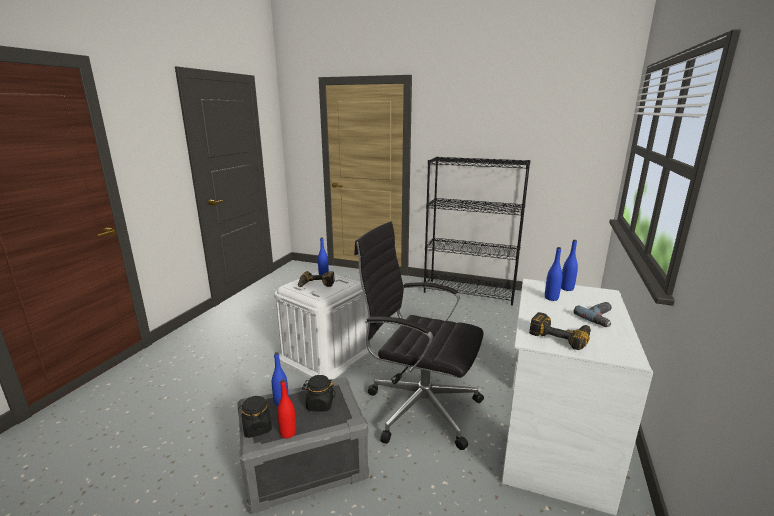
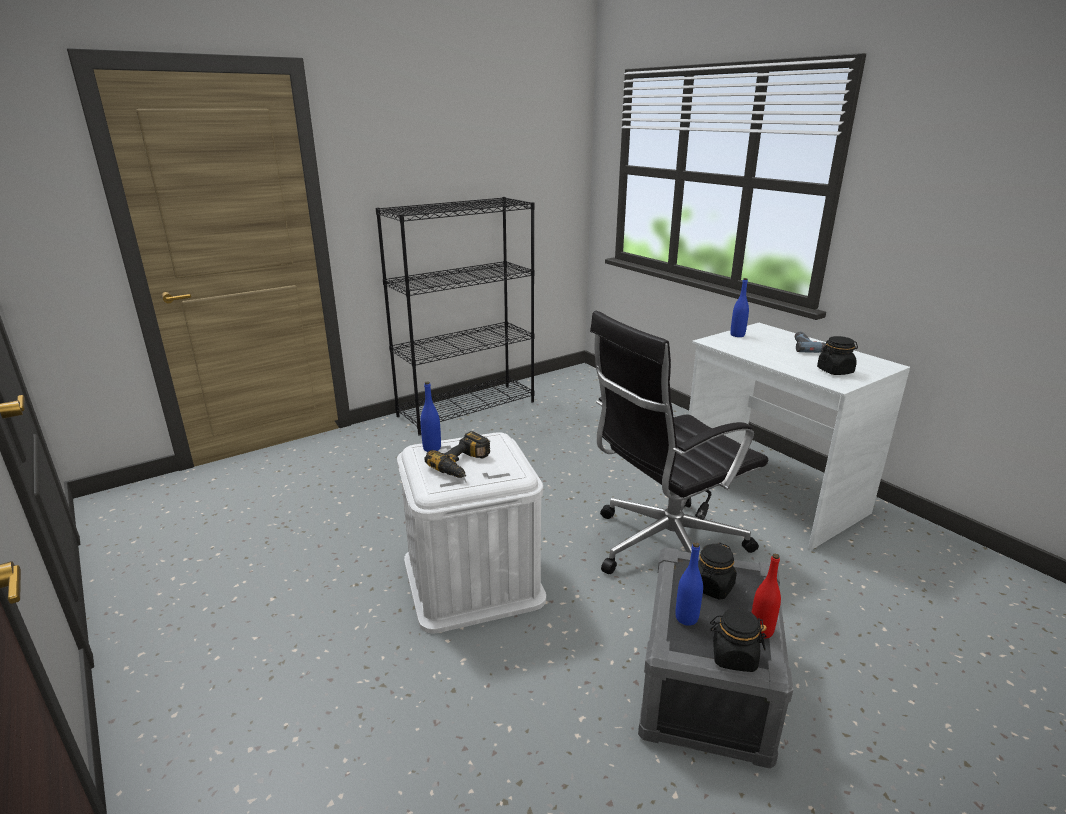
camera: 55 degrees left, 5 degrees up
power drill [529,312,591,350] -> black jar [817,336,858,375]
blue bottle [545,247,562,301] -> none

